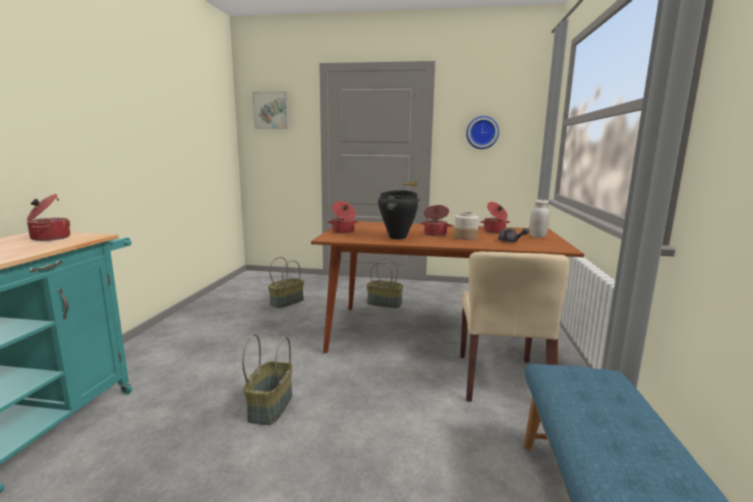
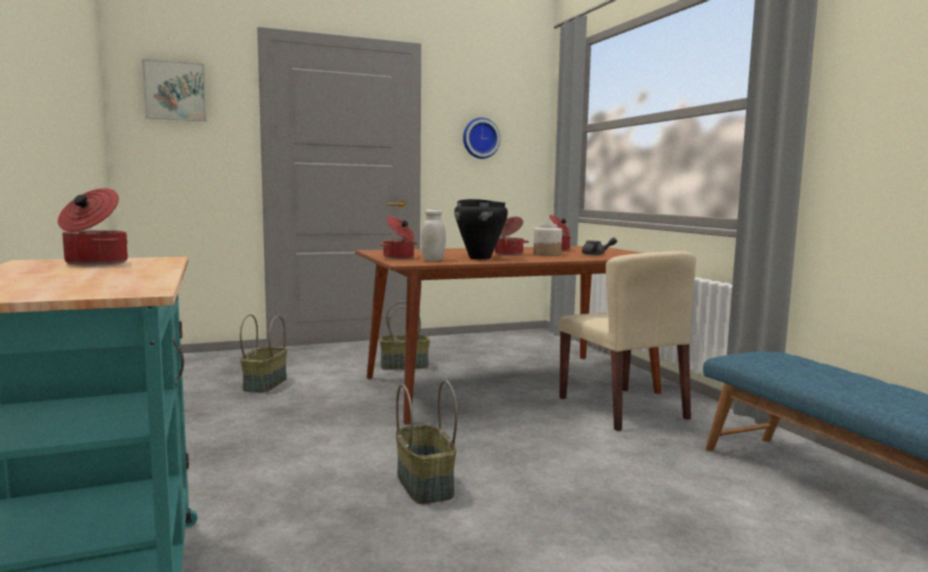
camera: 30 degrees left, 5 degrees down
white jar [530,200,550,238] -> white jar moved to [421,209,446,261]

